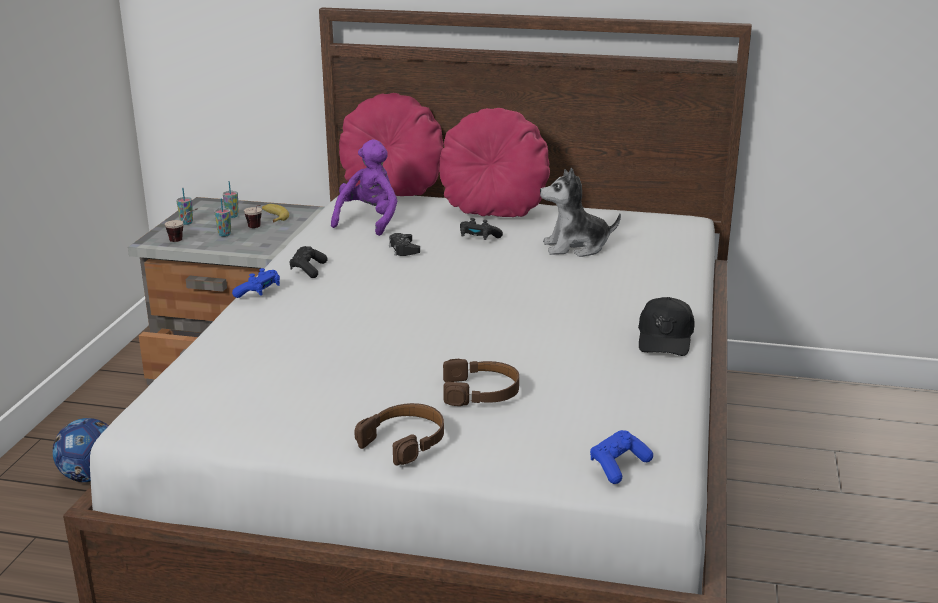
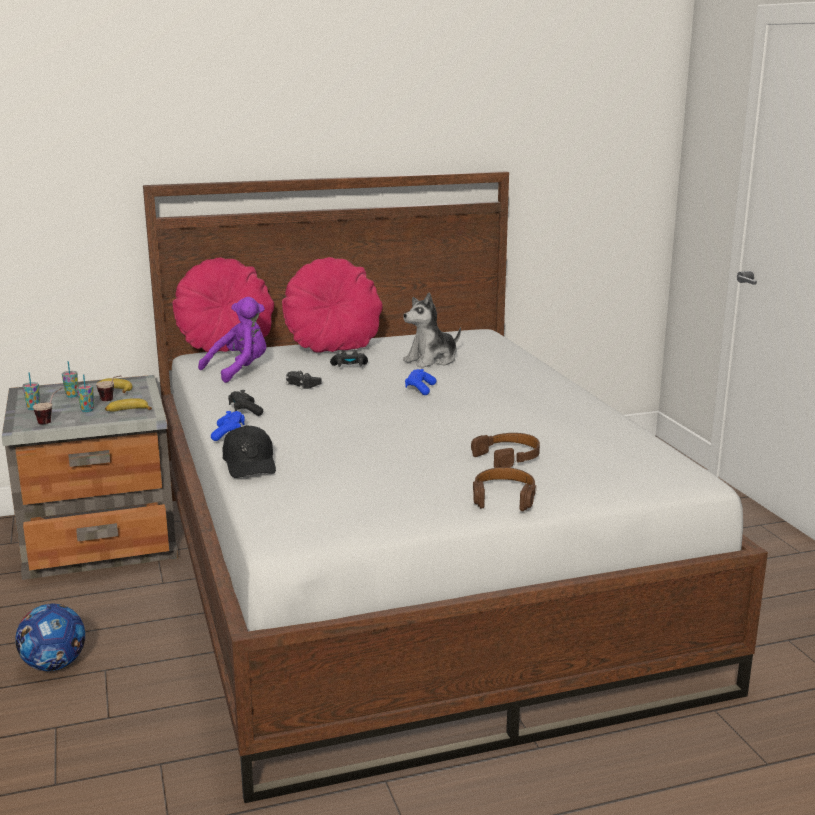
camera: 30 degrees left, 5 degrees down
purple plush toy [331,139,397,236] -> purple plush toy turned 60 degrees clockwise [198,297,267,383]
blue game controller [590,430,653,484] -> blue game controller moved to [405,369,437,395]
black cap [638,297,695,356] -> black cap moved to [222,425,276,478]
none -> banana [105,398,152,412]

